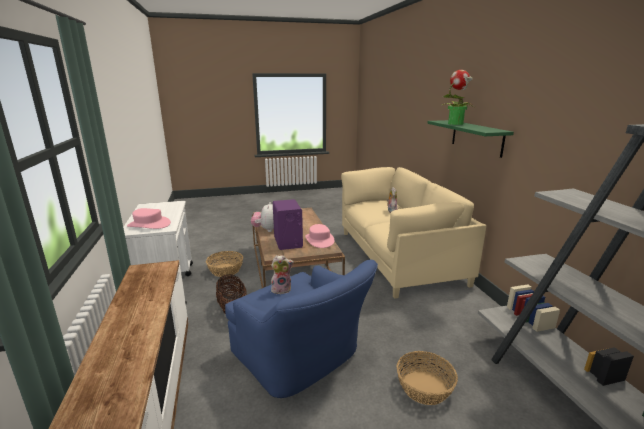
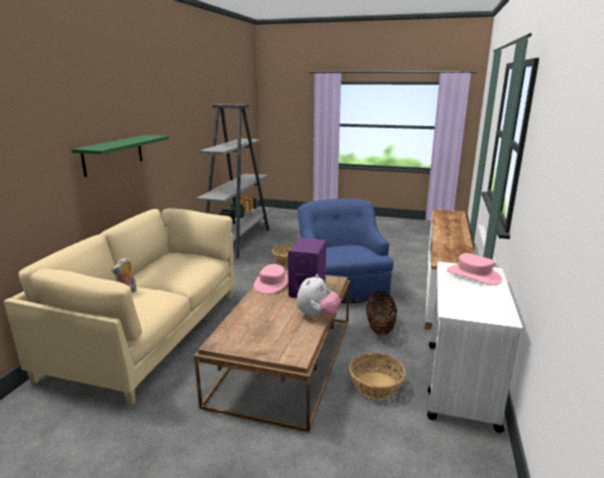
camera: 150 degrees left, 0 degrees up
plush toy [271,255,294,294] -> none
potted plant [442,70,476,125] -> none

